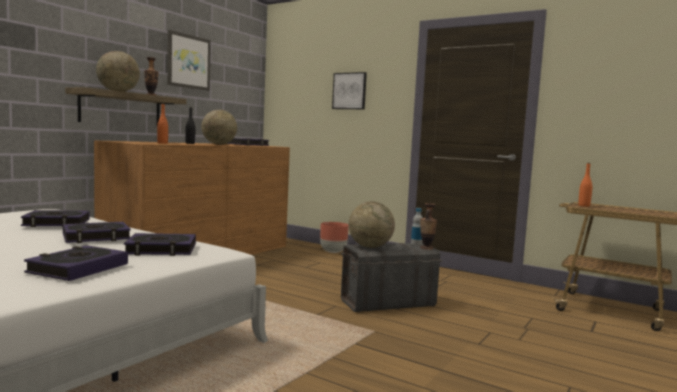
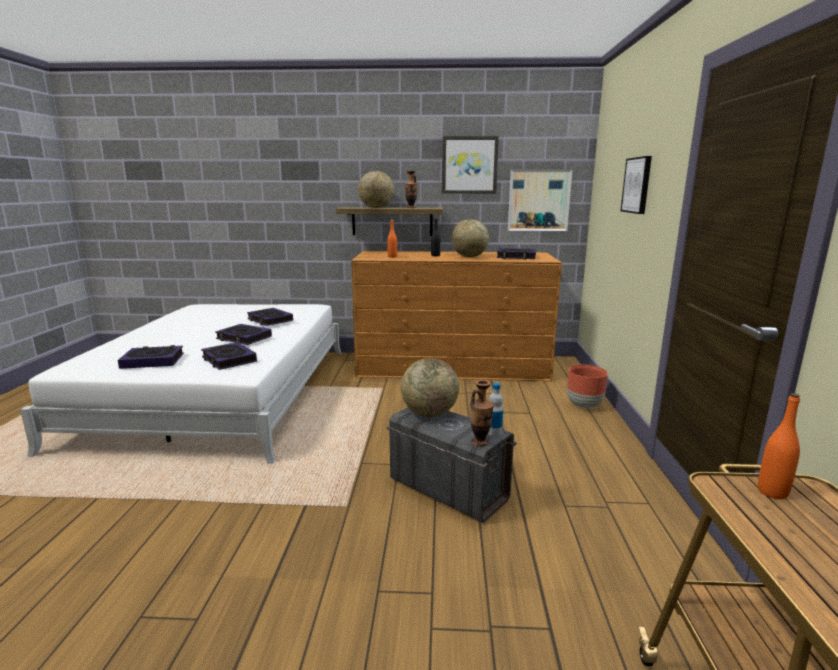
camera: 60 degrees right, 10 degrees up
none -> picture [508,169,573,231]

